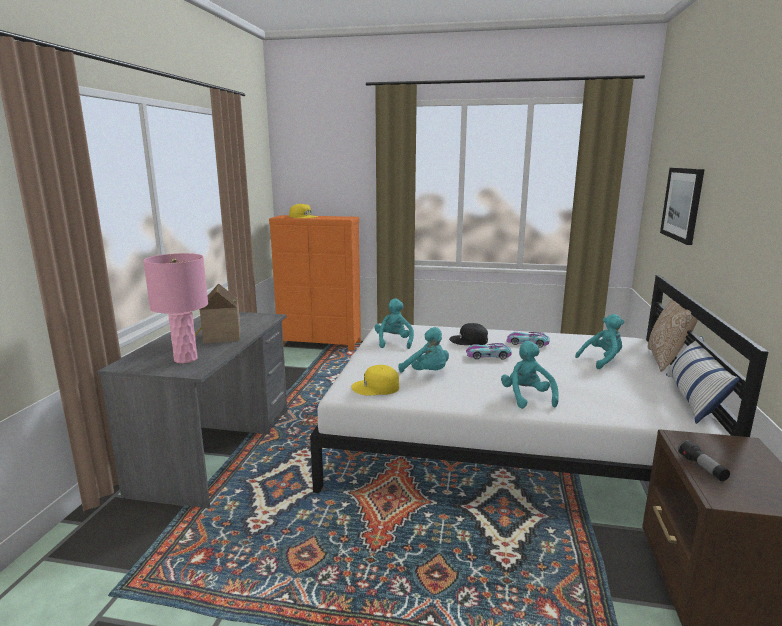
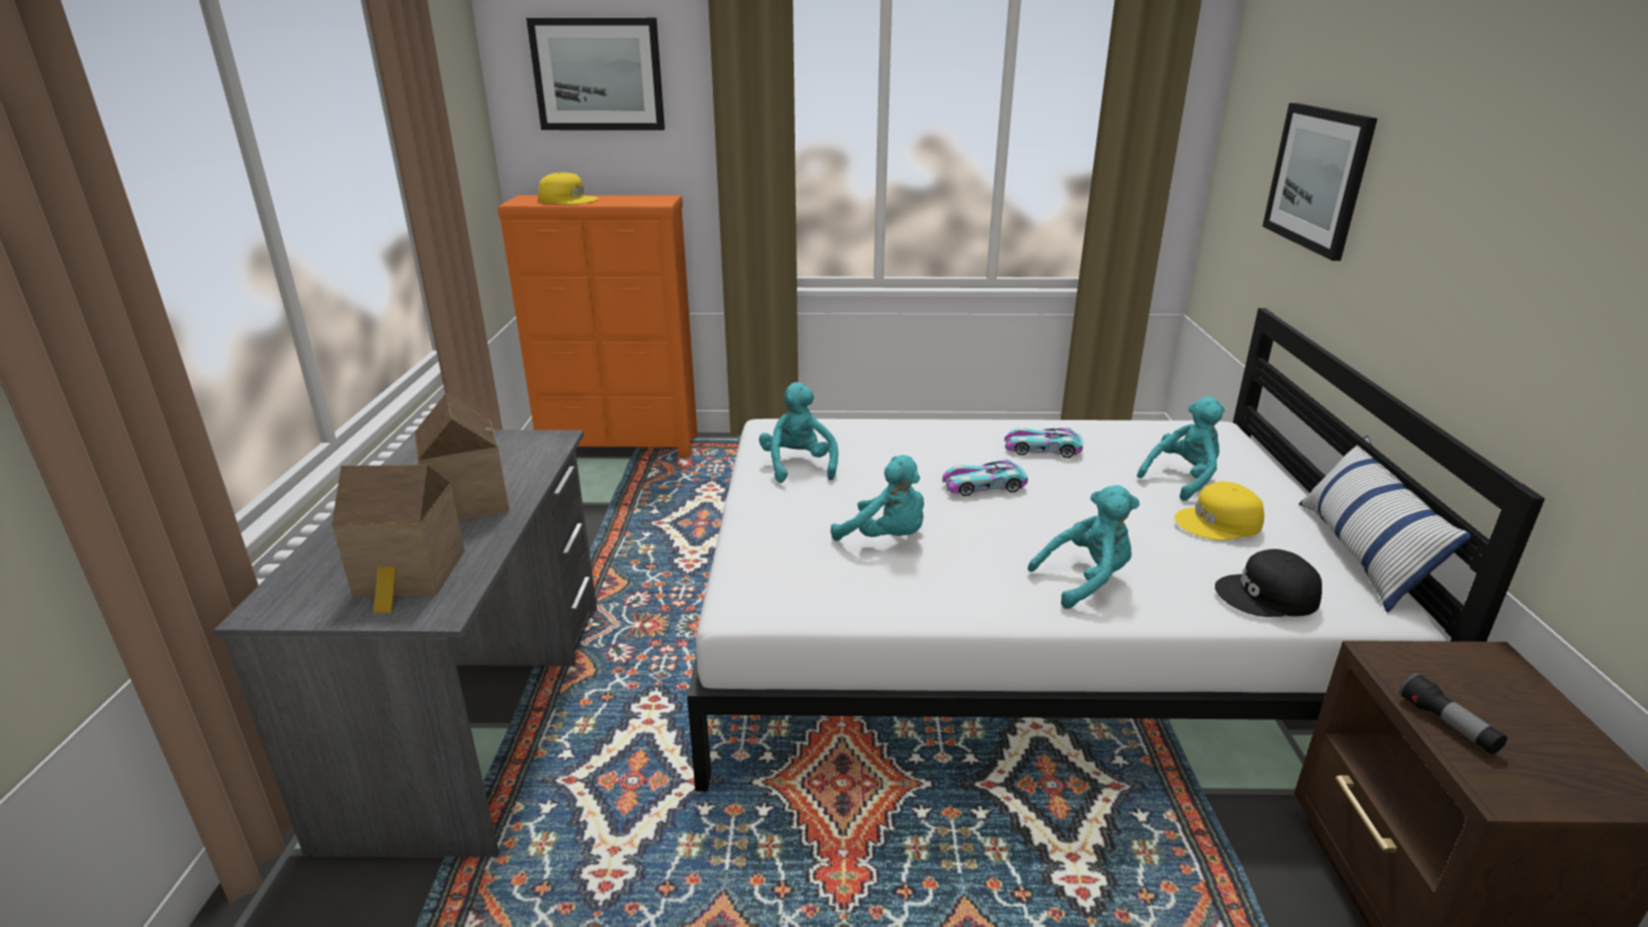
camera: 10 degrees left, 10 degrees up
pink table lamp [143,253,208,363] -> toy house [332,465,465,613]
yellow cap [351,365,399,396] -> yellow cap moved to [1174,481,1264,540]
black cap [449,323,488,345] -> black cap moved to [1215,549,1322,617]
turquoise plush toy [501,341,559,409] -> turquoise plush toy turned 90 degrees clockwise [1028,485,1140,609]
pillow [648,300,698,372] -> none
none -> picture [526,18,665,130]

